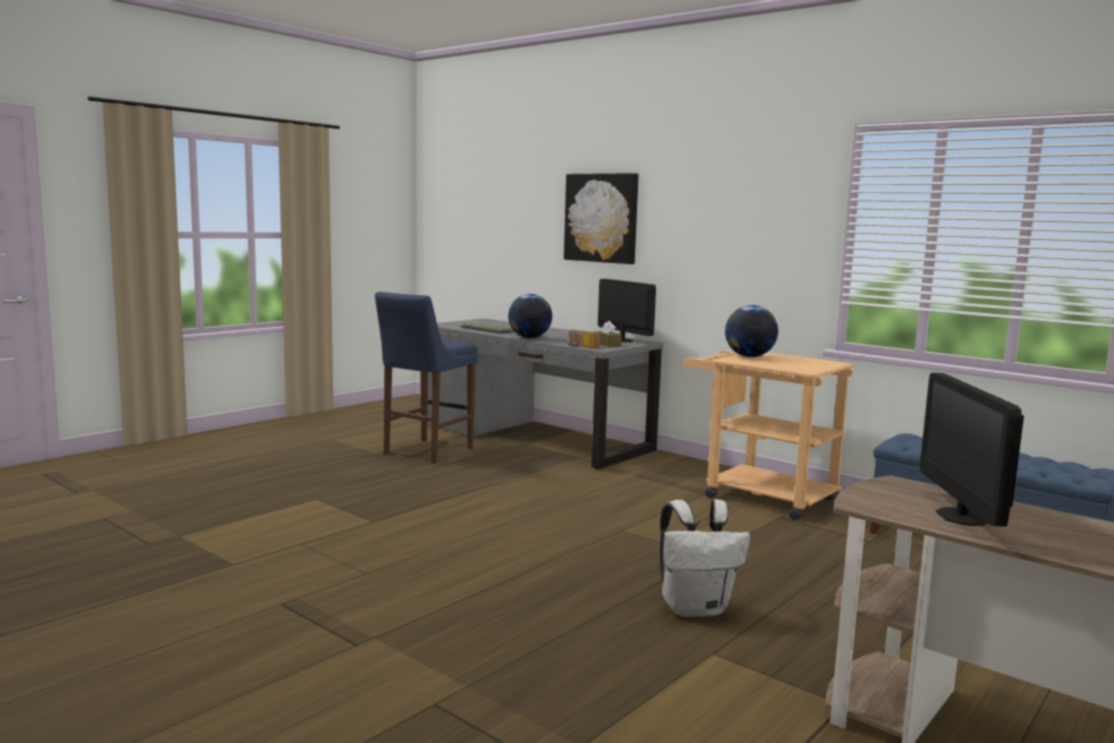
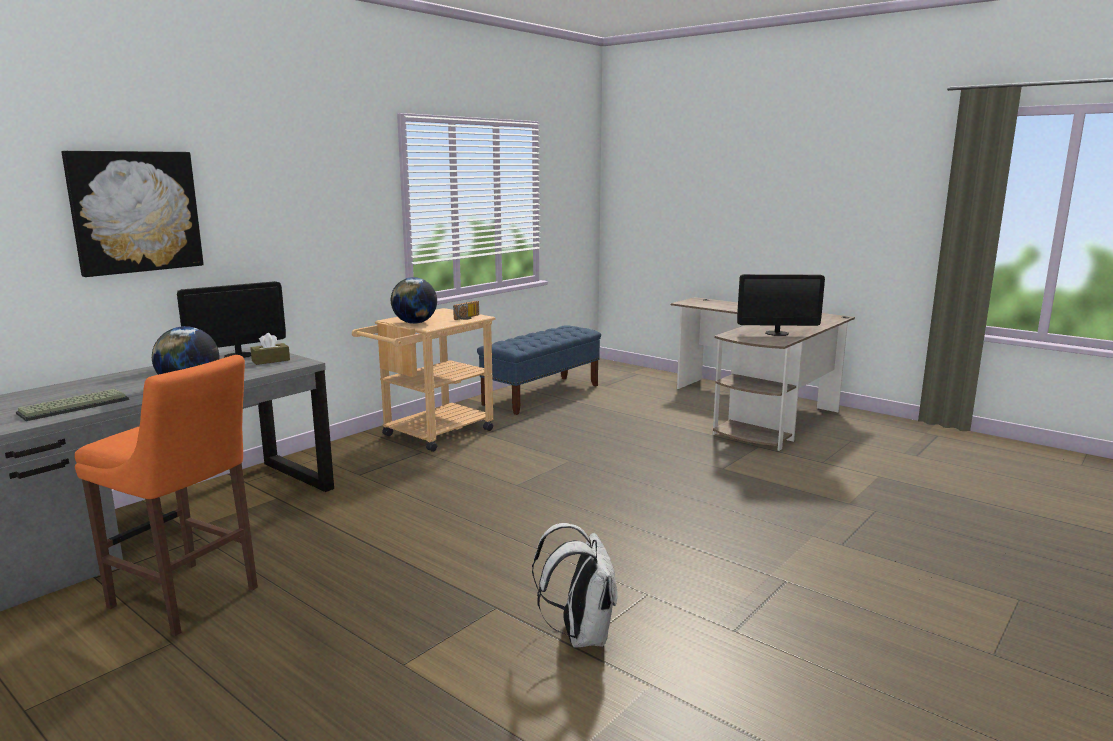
camera: 90 degrees left, 5 degrees up
blue stool [375,292,478,464] -> orange stool [75,355,258,636]
radio [566,330,600,349] -> radio moved to [453,301,479,320]
white backpack [660,499,750,617] -> white backpack moved to [532,523,617,647]

